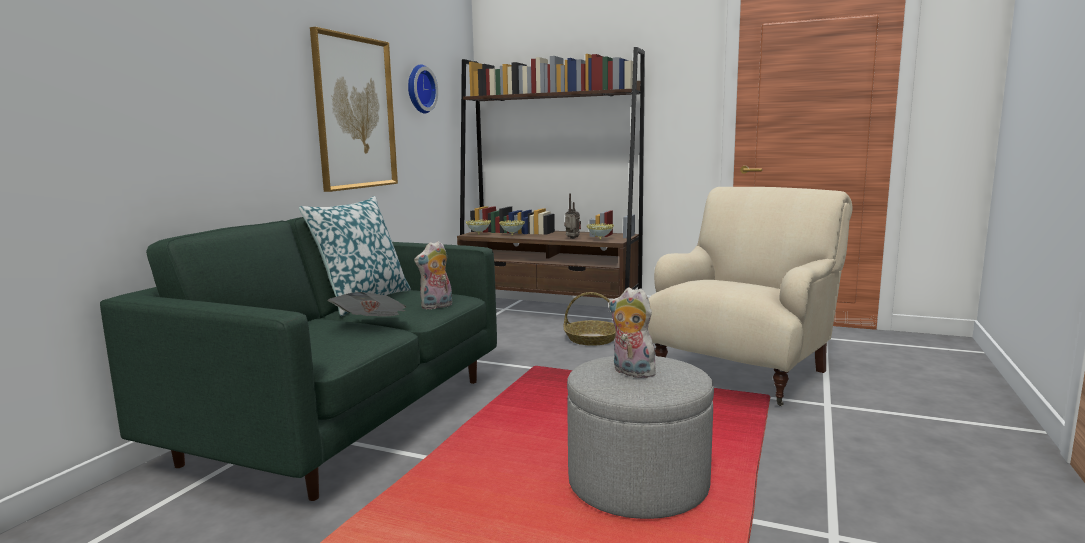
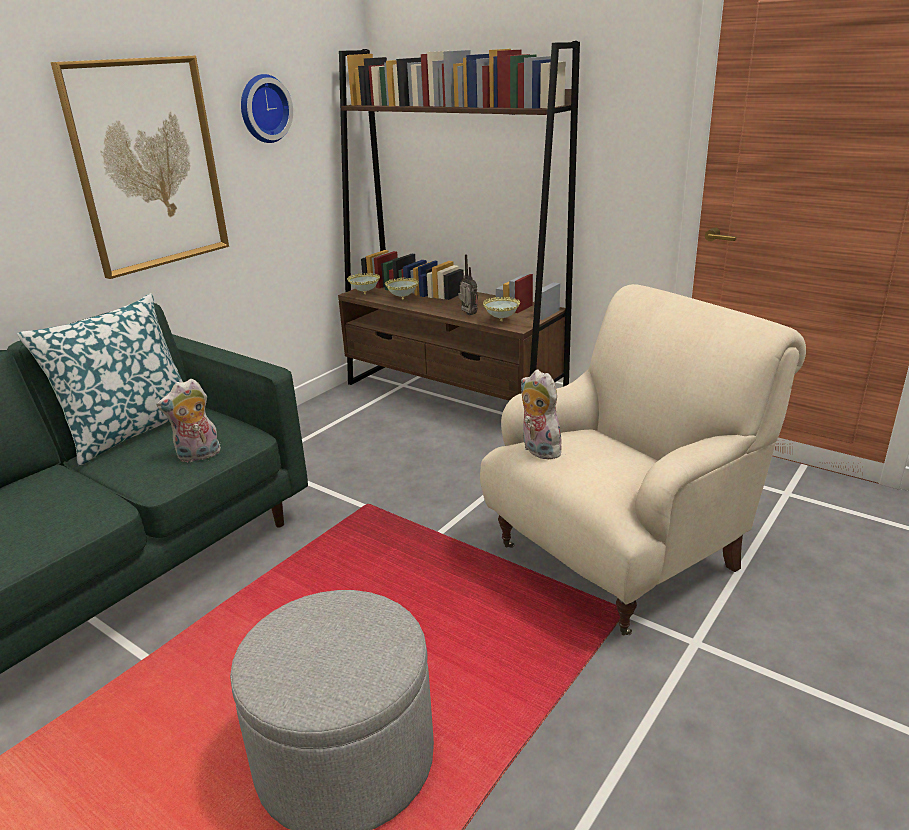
camera: 15 degrees right, 15 degrees up
newspaper [327,292,406,316] -> none
basket [564,292,616,346] -> none
plush toy [609,287,658,378] -> plush toy moved to [520,370,562,460]

